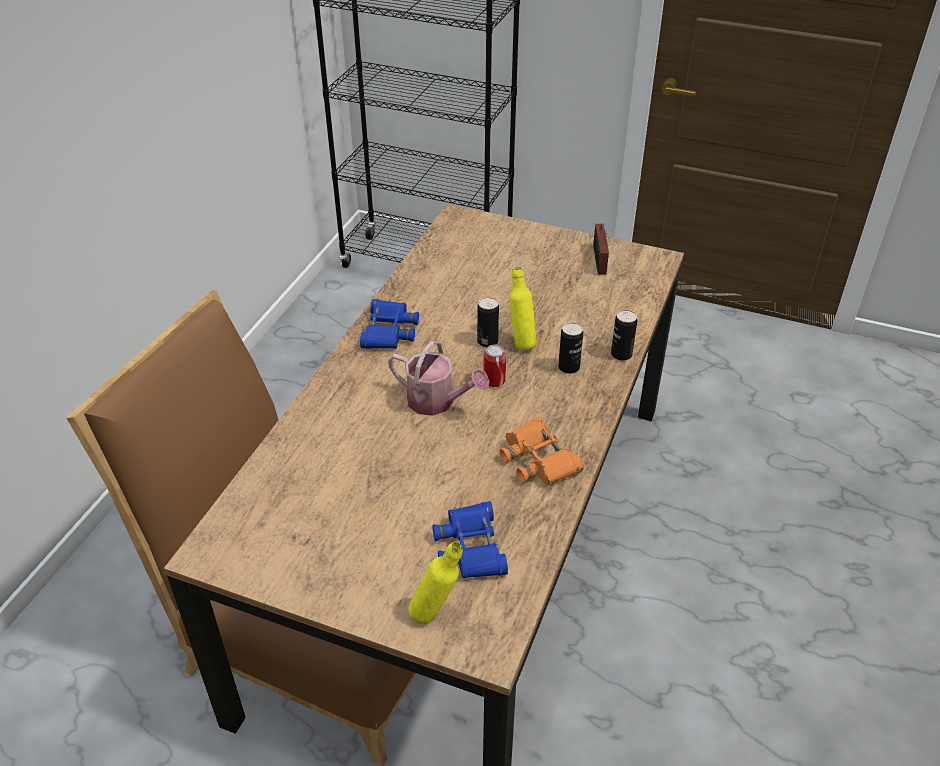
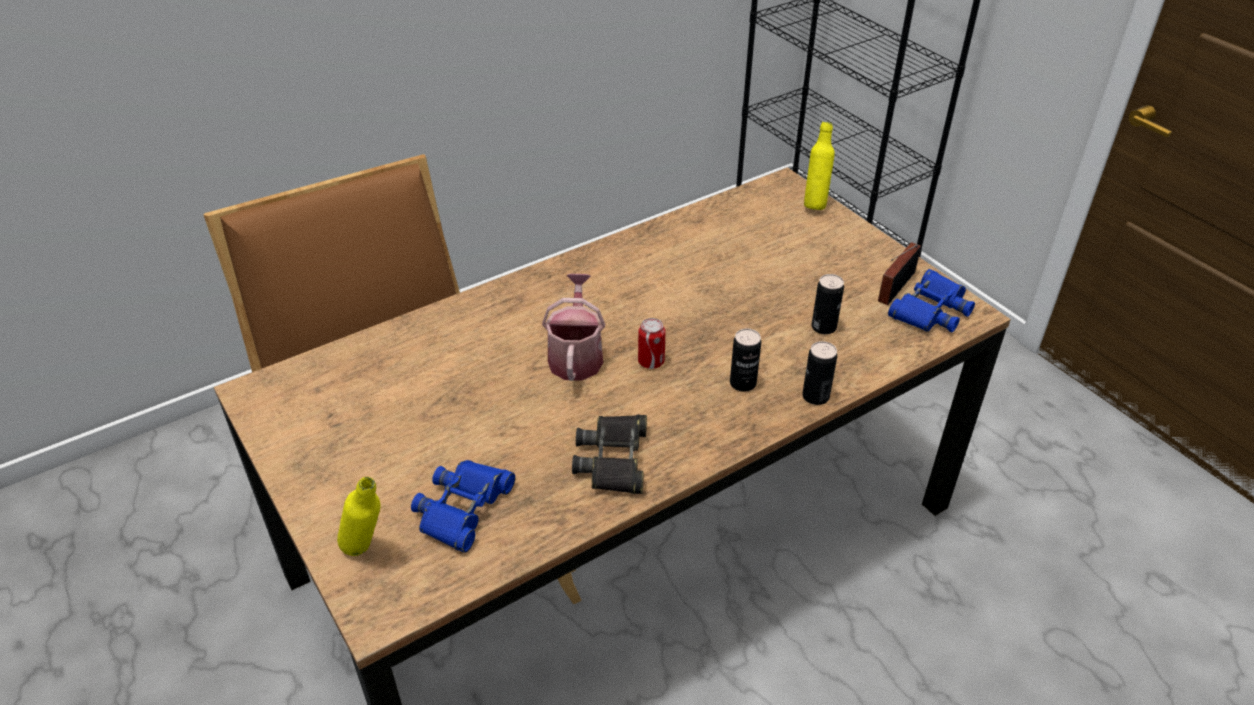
camera: 35 degrees right, 0 degrees up
blue binoculars [360,299,419,349] -> blue binoculars moved to [888,269,975,333]
watering can [388,341,490,416] -> watering can turned 150 degrees counterclockwise [542,274,605,381]
can [477,297,499,347] -> can moved to [811,274,844,334]
orange binoculars [499,417,584,485] -> black binoculars [572,415,647,494]
yellow bottle [509,267,537,350] -> yellow bottle moved to [804,122,835,210]

